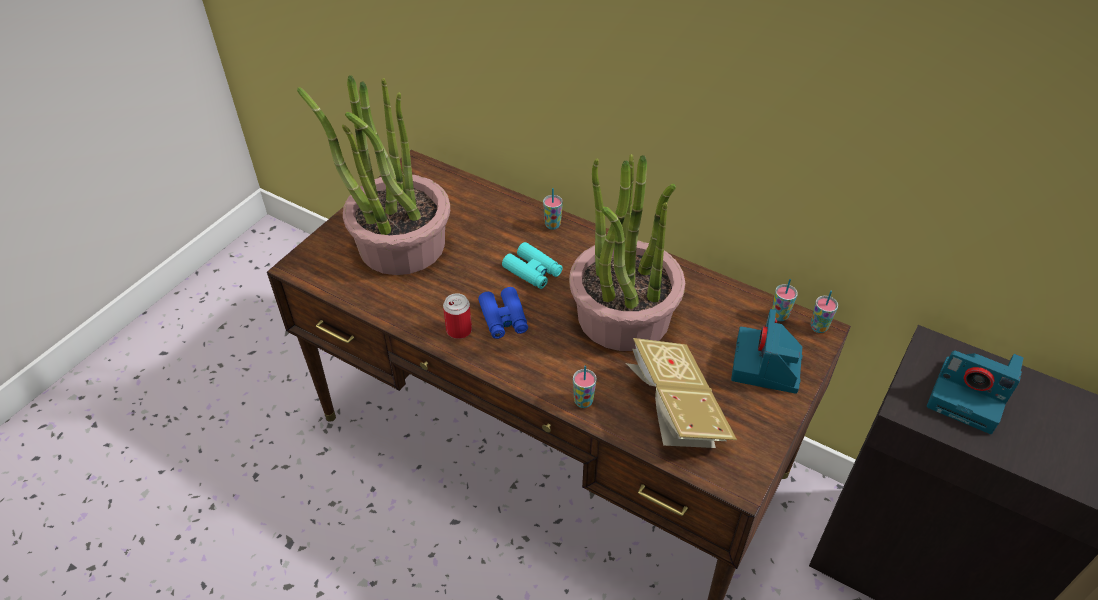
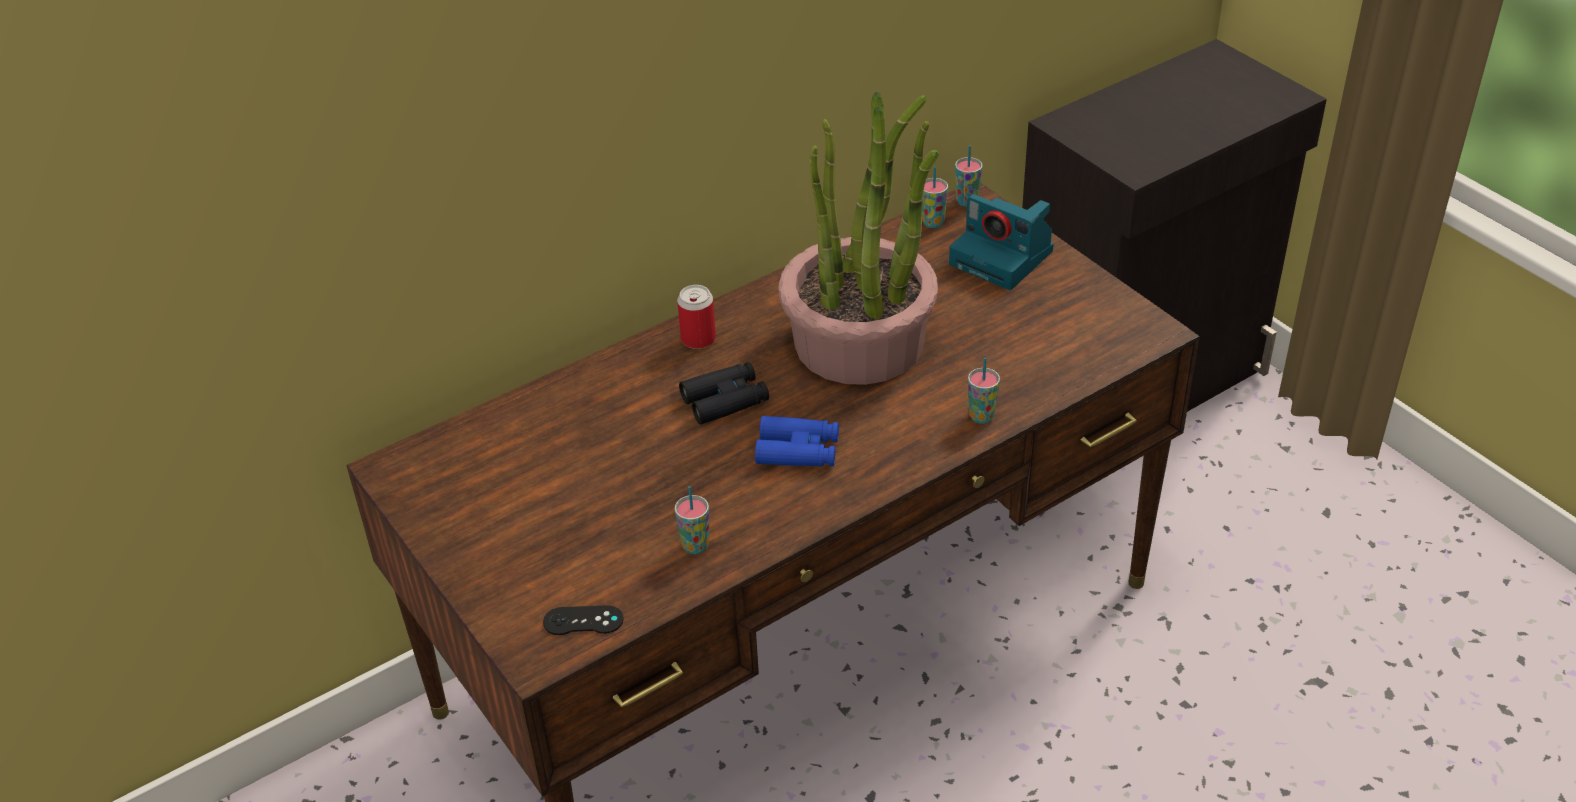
camera: 65 degrees left, 5 degrees down
potted plant [297,75,450,275] -> none
can [443,293,472,339] -> can moved to [677,285,716,349]
turquoise binoculars [502,242,563,289] -> black binoculars [679,362,769,425]
cup [543,188,563,230] -> cup moved to [674,486,709,554]
book [626,338,737,448] -> none
camera [927,350,1023,434] -> none
none -> black game controller [543,605,624,635]

